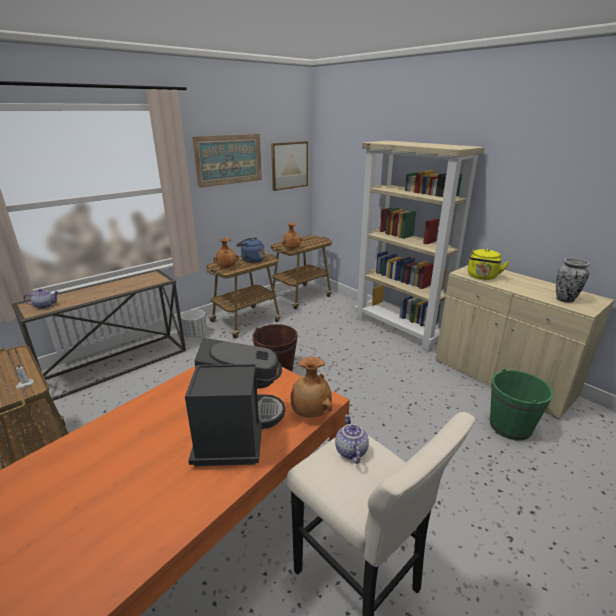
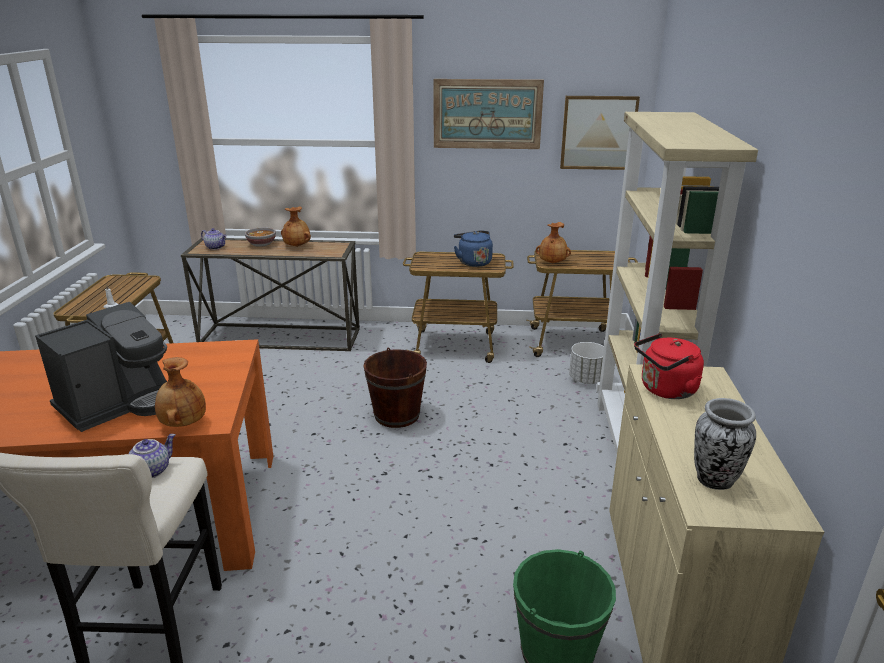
camera: 45 degrees right, 0 degrees up
white planter [181,309,207,337] -> white planter moved to [569,342,604,384]
brown vase [213,237,239,267] -> brown vase moved to [281,206,311,247]
yellow kettle [468,248,509,280] -> red kettle [634,333,704,399]
none -> bowl [245,227,276,247]

